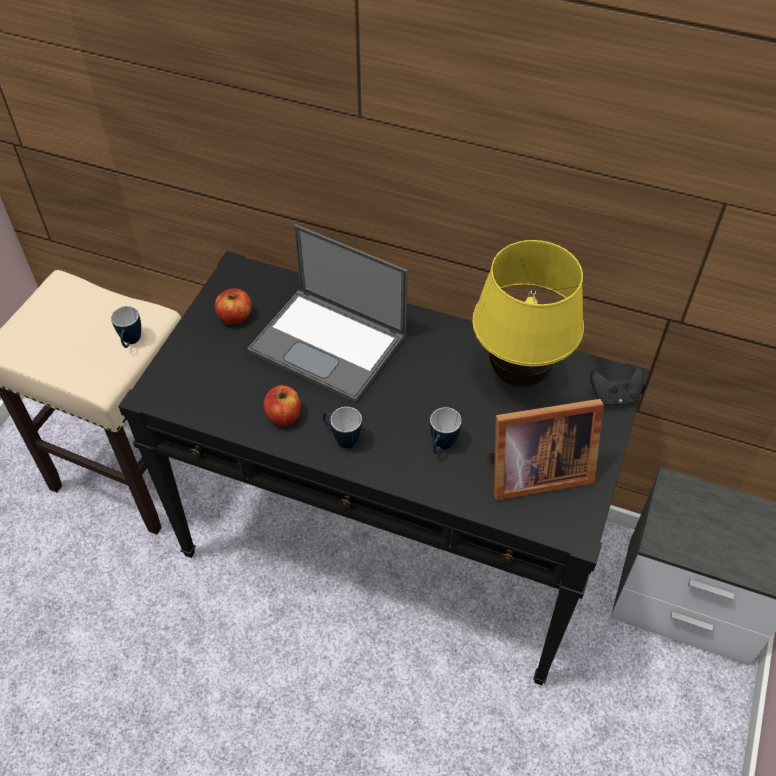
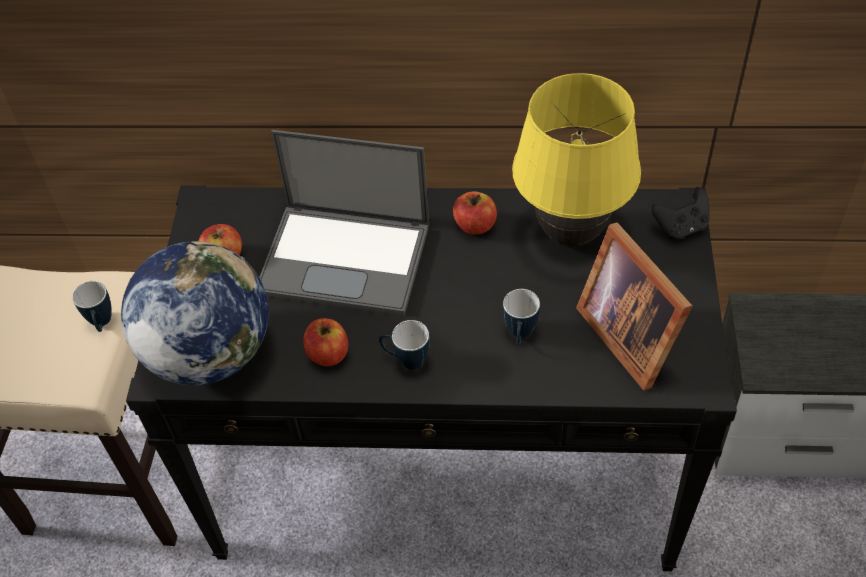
camera: 15 degrees left, 0 degrees up
picture frame [487,399,604,500] -> picture frame turned 90 degrees clockwise [576,223,692,391]
none -> globe [121,241,269,385]
none -> apple [453,191,497,235]

